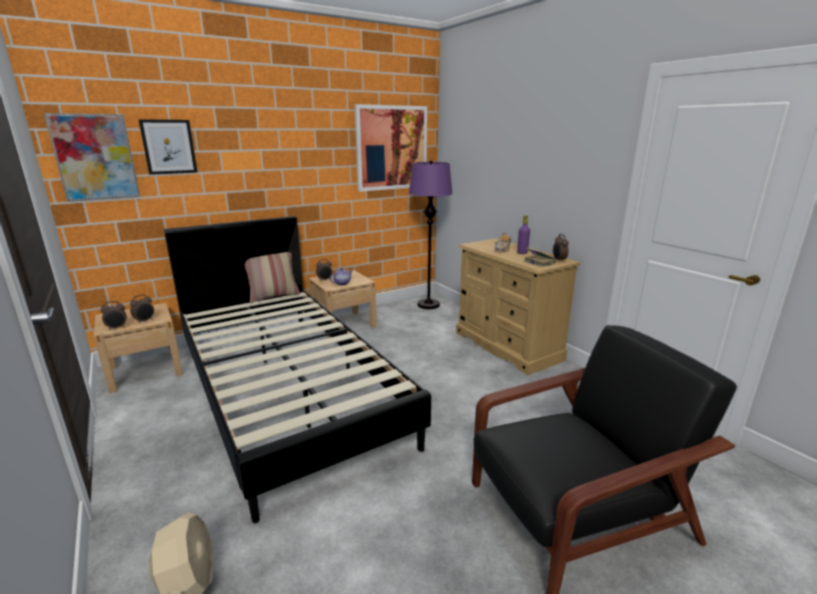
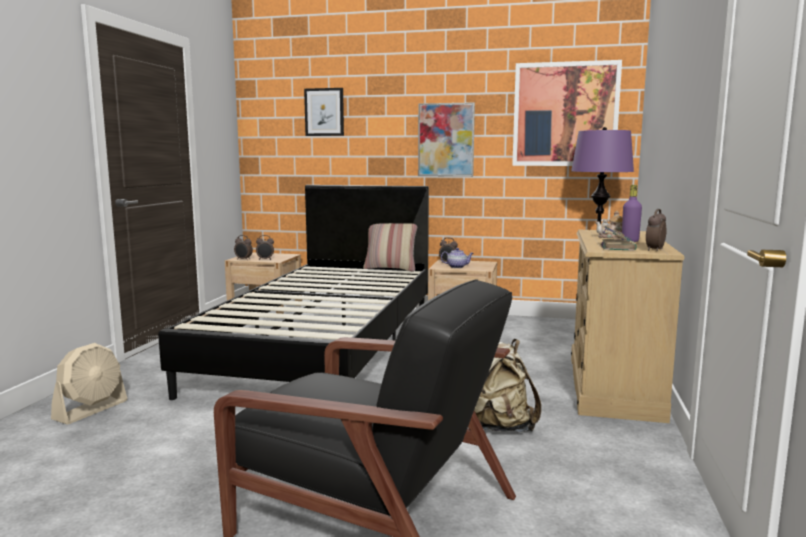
camera: 45 degrees right, 10 degrees down
picture [44,113,140,202] -> picture moved to [418,102,475,177]
none -> beige backpack [474,339,541,432]

